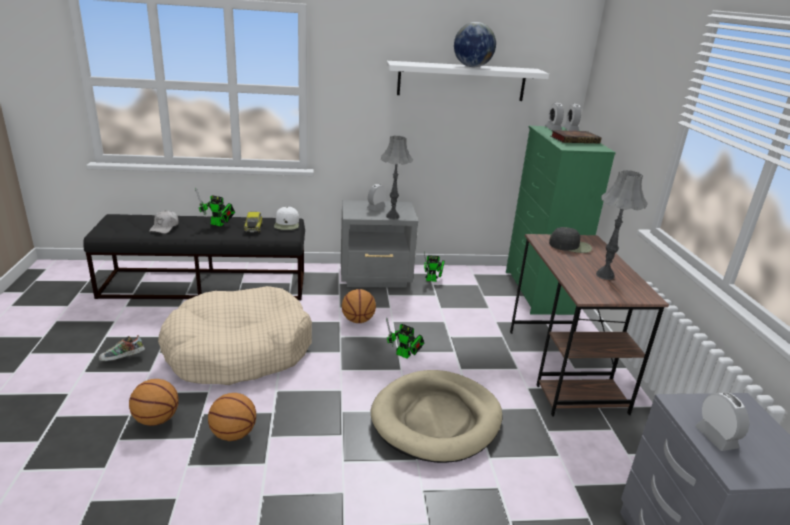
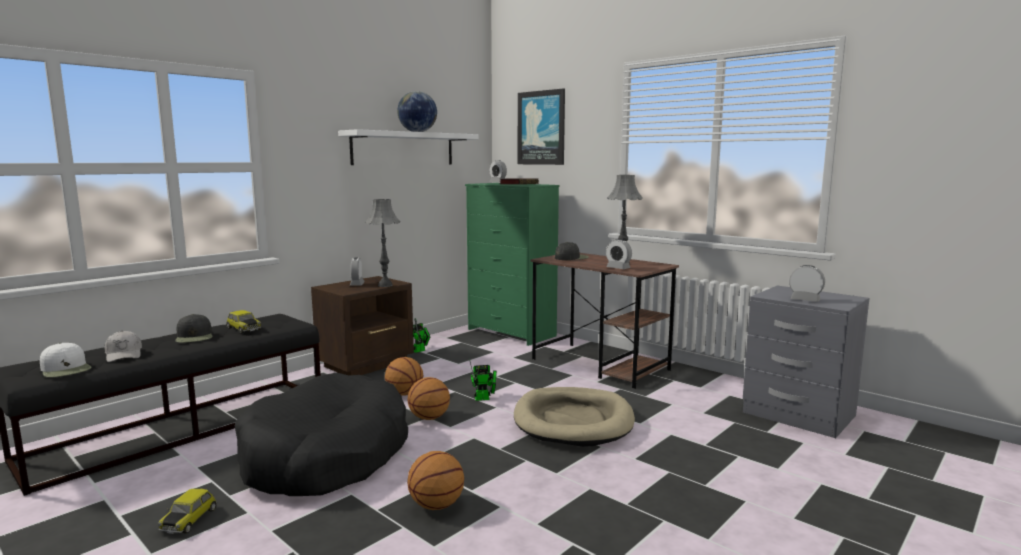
camera: 40 degrees left, 15 degrees down
shoe [99,335,145,361] -> toy car [158,488,217,534]
basketball [129,379,179,426] -> basketball moved to [407,377,450,420]
beige dog bed [158,286,312,385] -> black dog bed [235,372,408,496]
toy robot [195,187,235,226] -> black cap [175,314,213,343]
white cap [274,207,299,230] -> white cap moved to [40,343,92,377]
grey nightstand [341,200,418,288] -> brown nightstand [311,276,414,375]
alarm clock [545,103,564,130] -> alarm clock moved to [606,239,632,269]
none -> picture [518,88,565,165]

